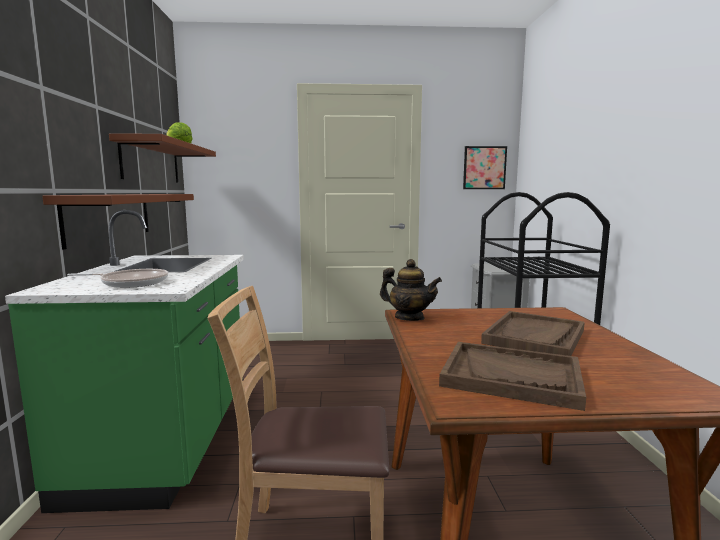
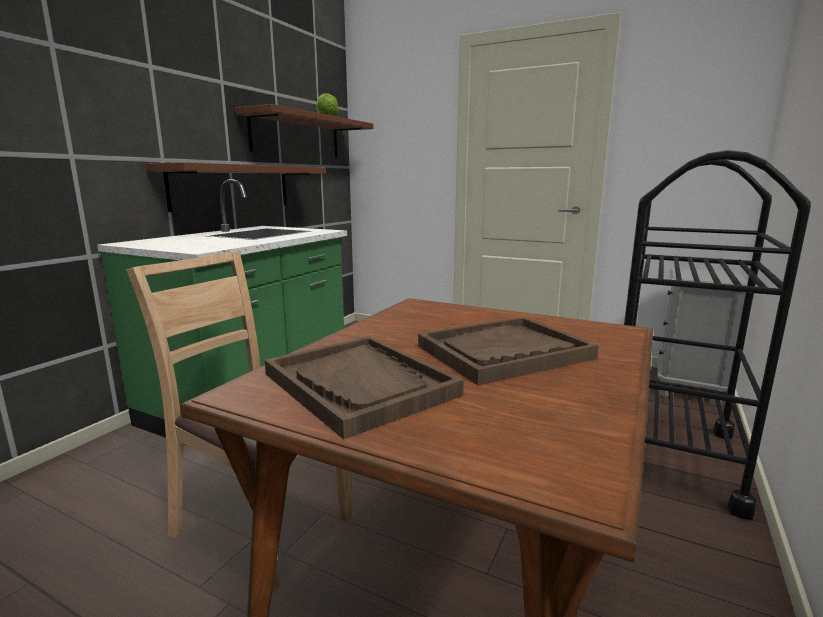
camera: 30 degrees right, 5 degrees up
frying pan [67,269,168,288] -> none
teapot [380,259,442,321] -> none
picture [463,146,507,189] -> none

